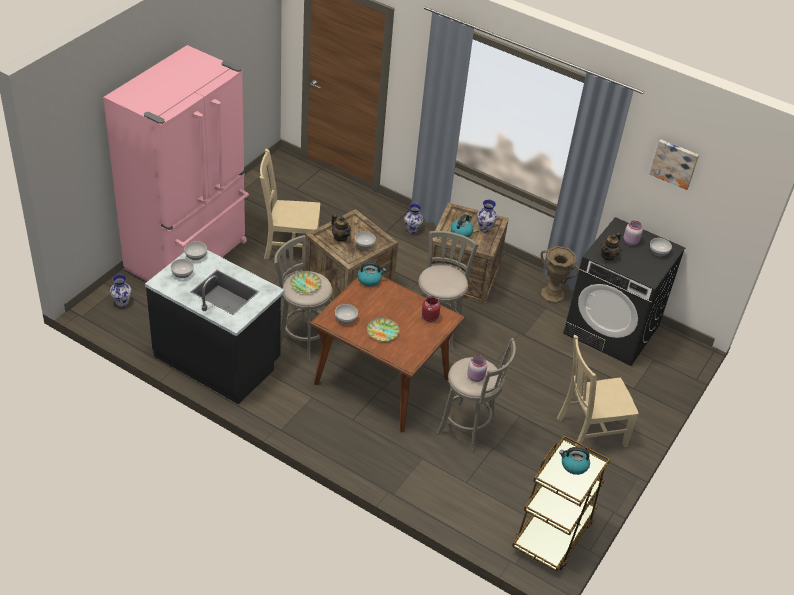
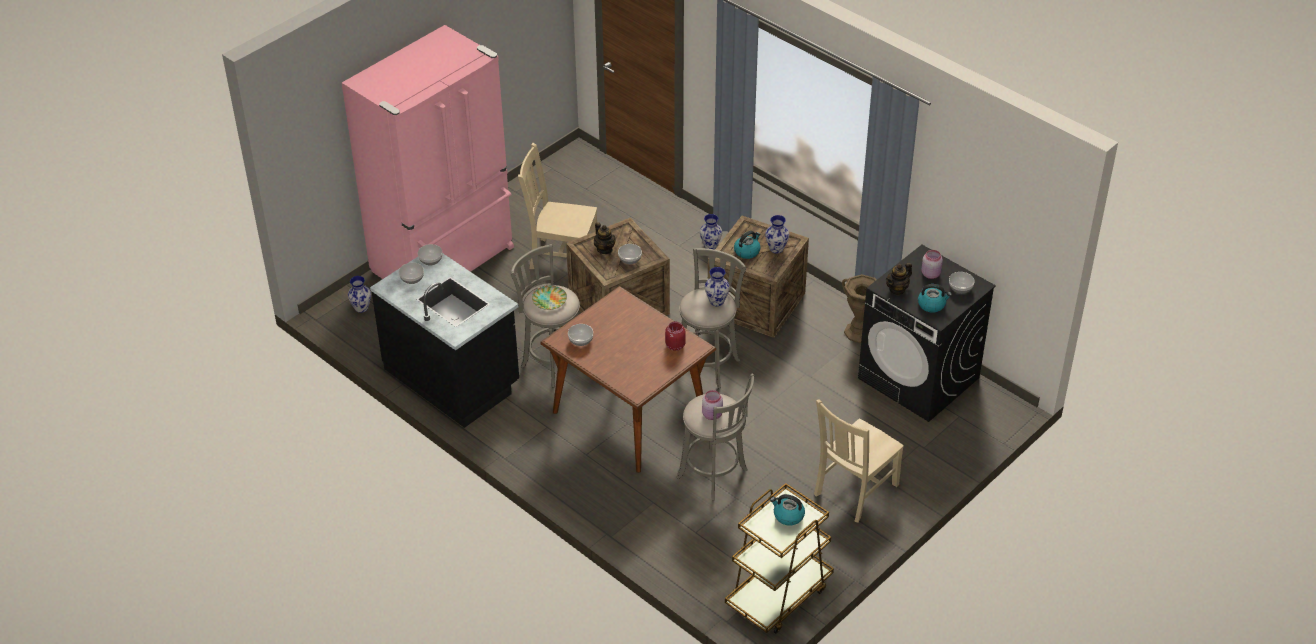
camera: 15 degrees right, 0 degrees up
kettle [357,262,386,287] -> kettle moved to [918,284,952,313]
plate [367,318,400,341] -> none
beige chair [557,335,639,447] -> beige chair turned 45 degrees counterclockwise [814,400,904,523]
picture [650,139,699,190] -> none
none -> vase [705,267,730,306]

